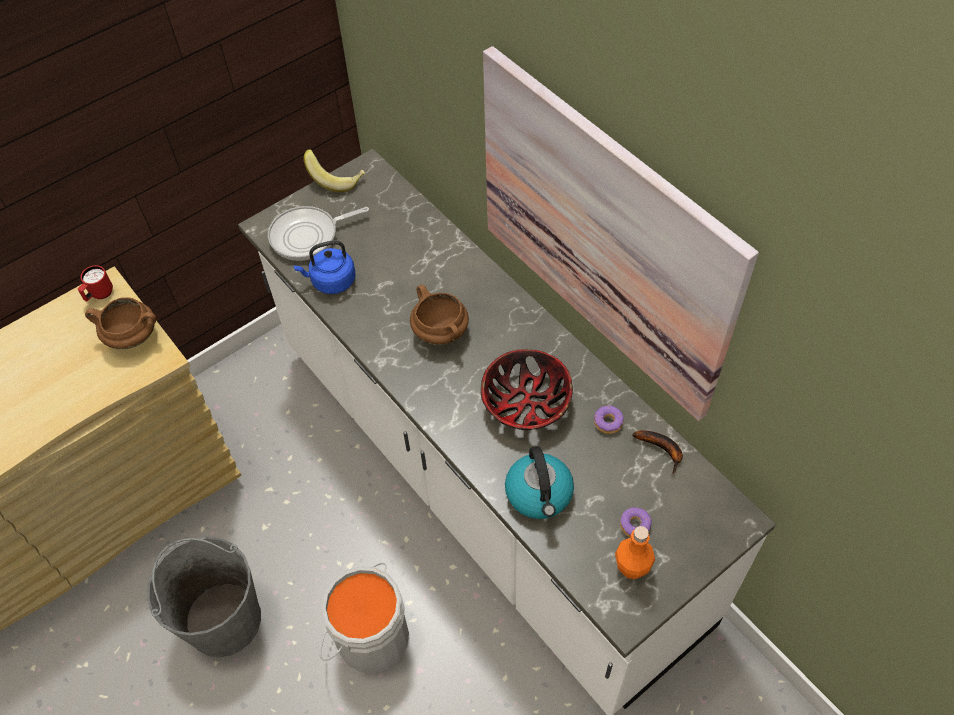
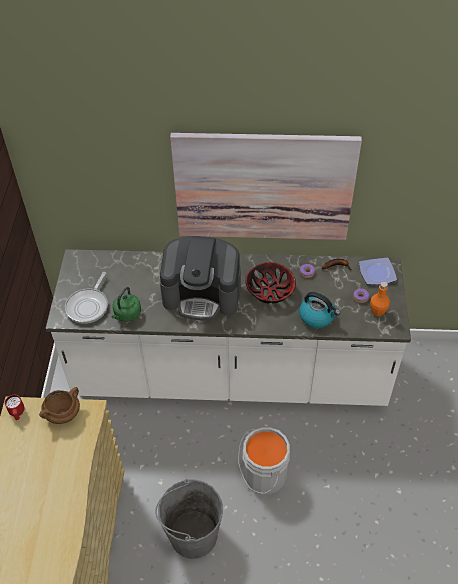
camera: 50 degrees left, 5 degrees down
blue kettle [294,240,356,294] -> green kettle [112,287,141,322]
banana [303,149,366,192] -> none
brown cooking pot [410,285,469,345] -> coffee machine [160,236,241,321]
none -> plate [359,258,397,285]

